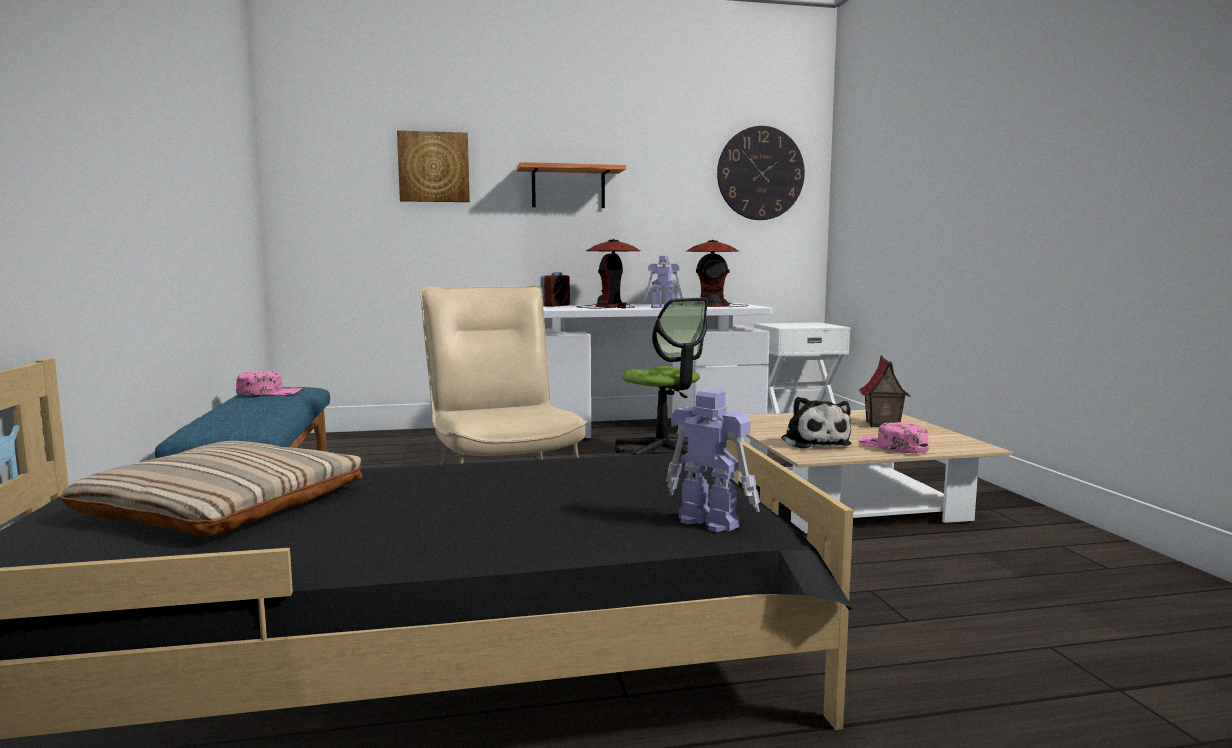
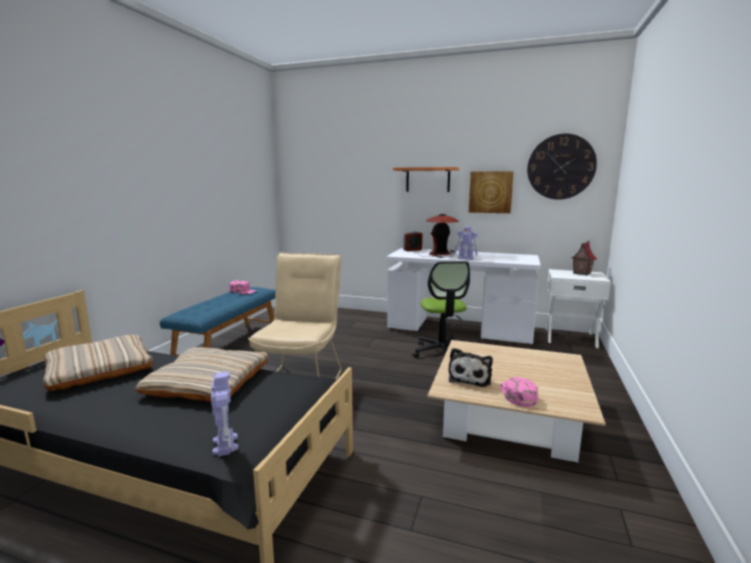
camera: 30 degrees right, 5 degrees up
picture [397,130,470,202] -> picture moved to [469,171,514,213]
table lamp [687,240,748,307] -> none
toy house [859,355,910,428] -> toy house moved to [571,241,597,276]
none -> beige pillow [135,347,268,402]

